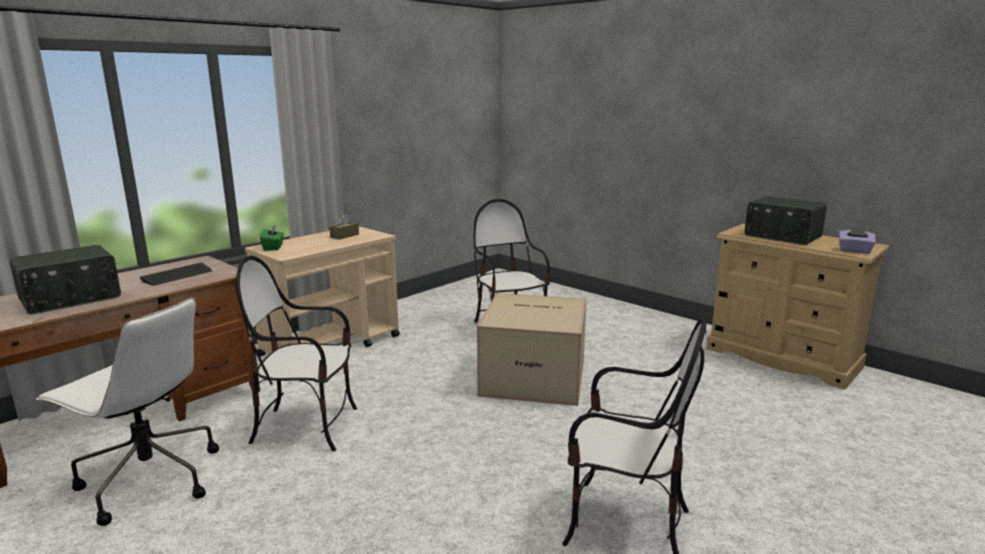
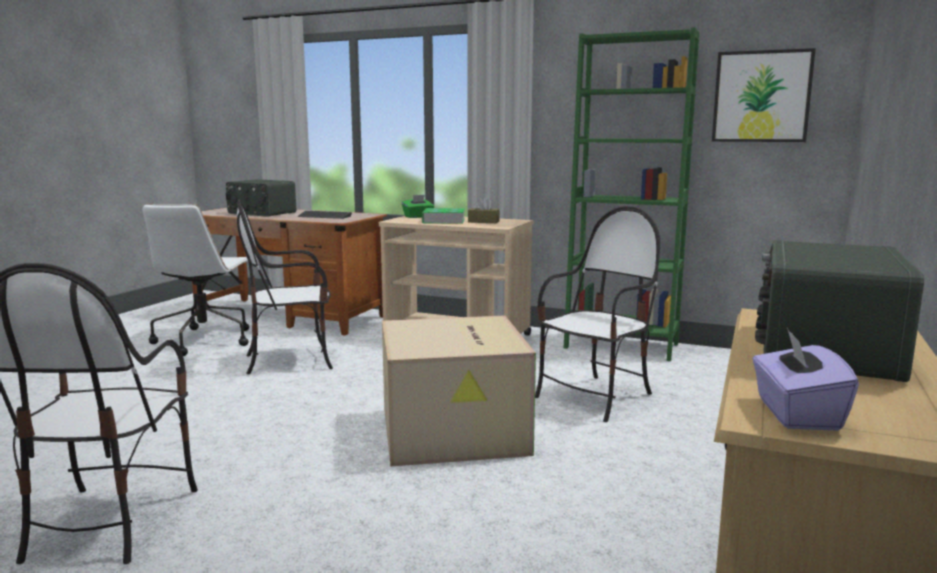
camera: 70 degrees right, 5 degrees down
chair [235,256,357,451] -> chair turned 90 degrees counterclockwise [237,199,333,374]
none -> book [422,208,465,224]
none -> green bookcase [564,27,699,361]
none -> picture [712,48,816,142]

